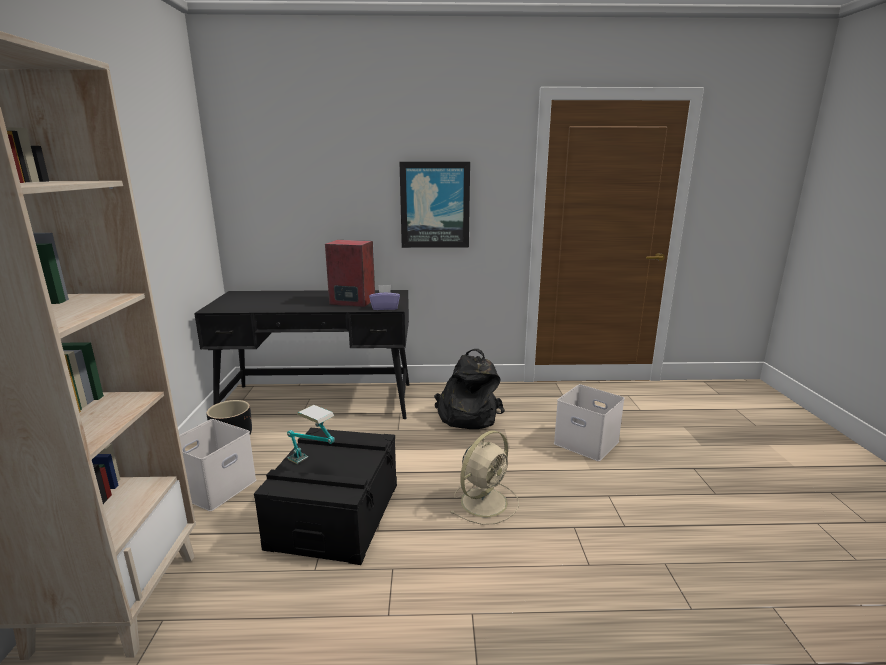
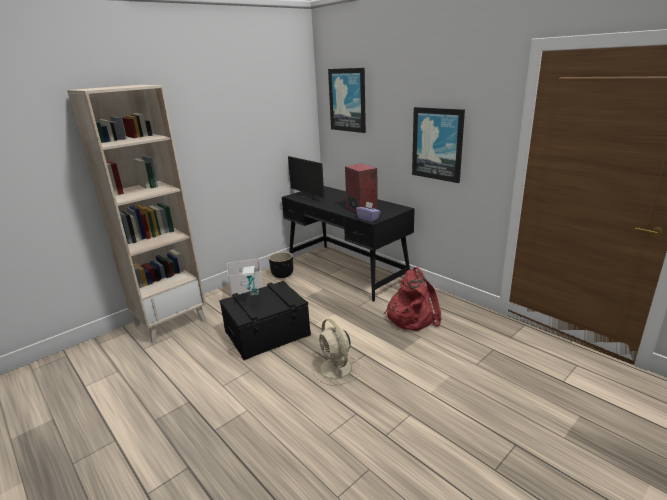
camera: 50 degrees right, 5 degrees up
black backpack [434,349,505,429] -> red backpack [384,267,441,331]
beige fan [451,430,519,525] -> beige fan turned 60 degrees clockwise [312,319,362,385]
white storage box [554,384,625,461] -> none
none -> monitor [288,156,324,200]
none -> picture [328,68,366,133]

